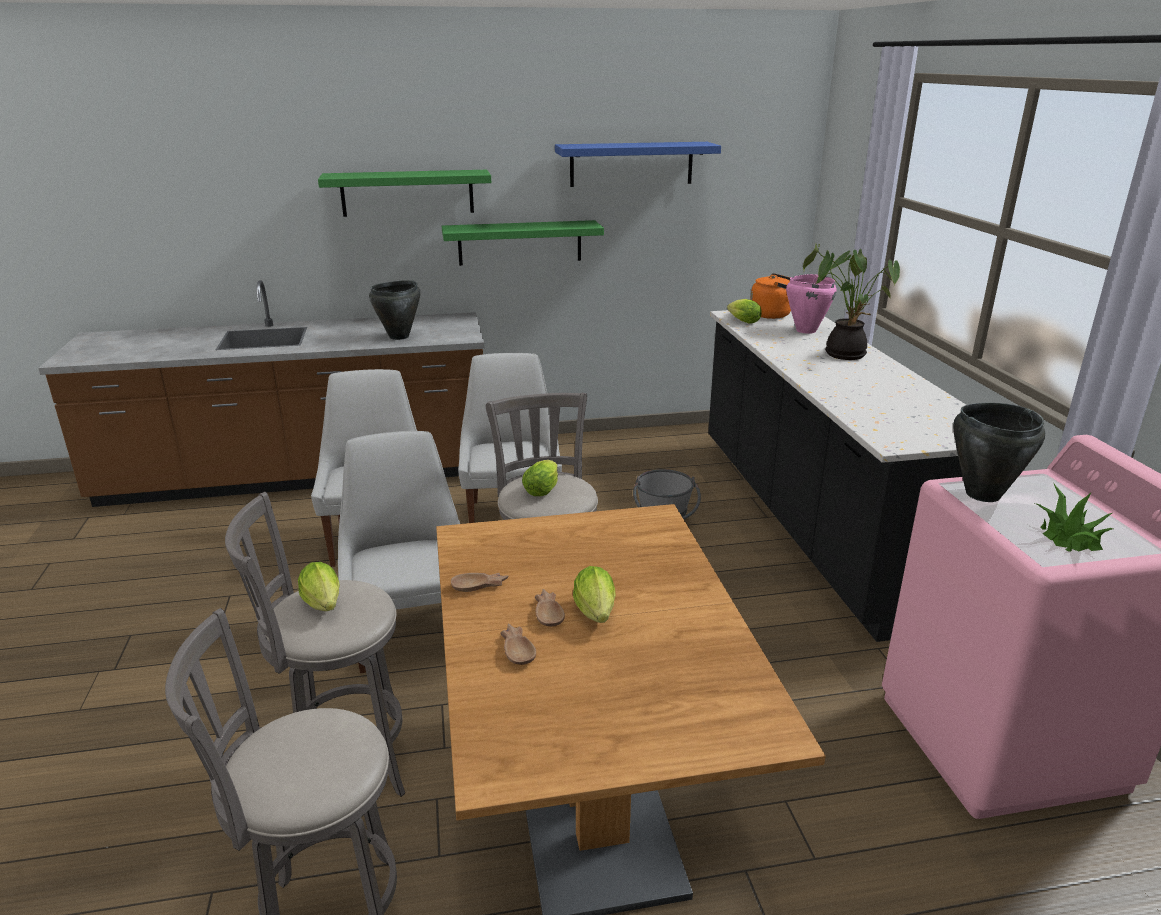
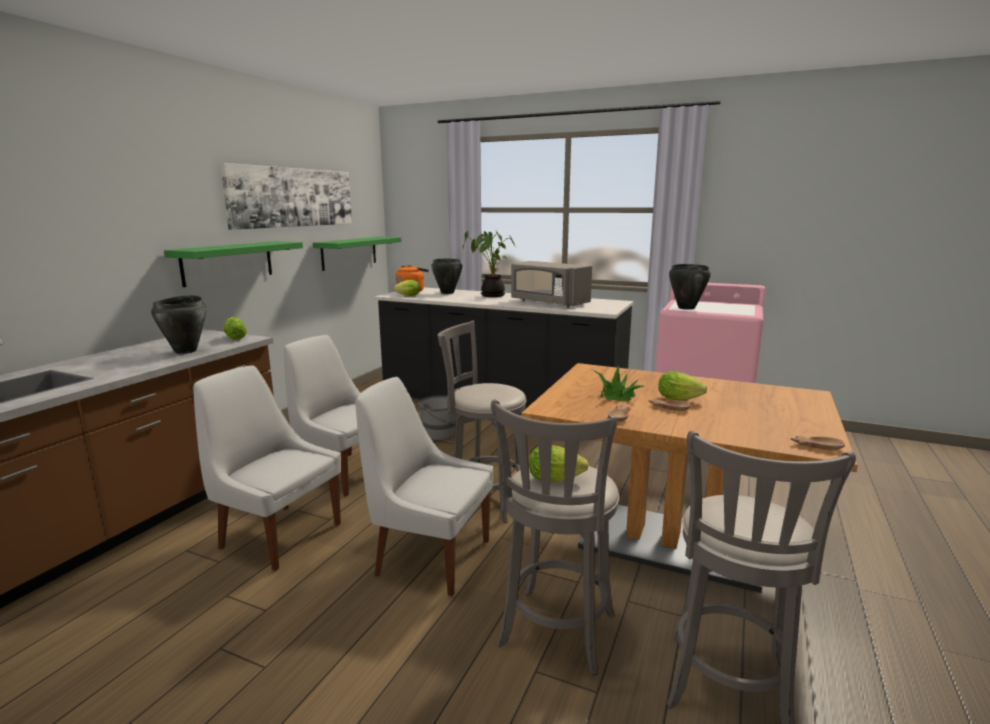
camera: 55 degrees left, 10 degrees down
green shelf [318,170,491,217] -> green shelf moved to [313,237,401,271]
brown bowl [500,624,536,665] -> brown bowl moved to [791,436,845,450]
lettuce [522,460,558,496] -> lettuce moved to [223,317,247,340]
blue shelf [555,142,721,187] -> picture [220,163,352,230]
pink cooking pot [786,274,837,334] -> black cooking pot [431,258,462,294]
potted plant [1035,484,1113,552] -> potted plant moved to [593,364,646,402]
none -> grey microwave [511,261,592,308]

